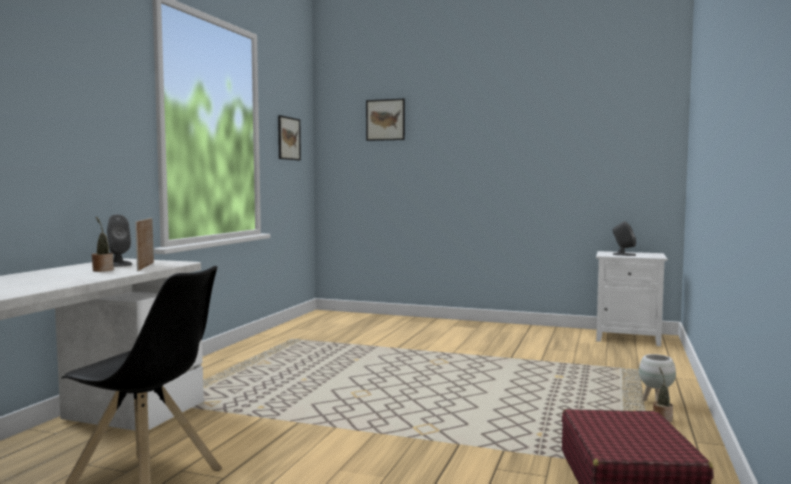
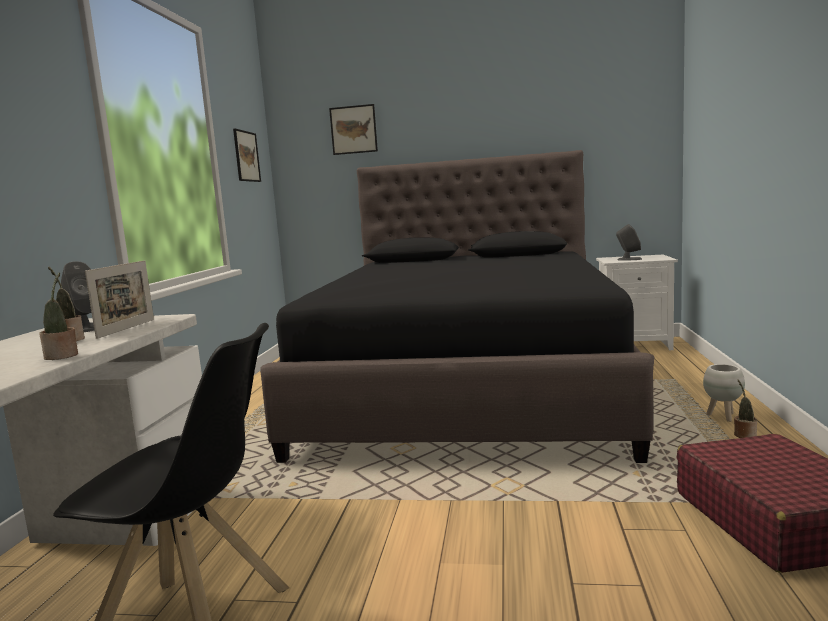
camera: 10 degrees left, 5 degrees up
picture frame [135,218,154,271] -> picture frame turned 150 degrees counterclockwise [85,260,154,339]
none -> potted plant [39,272,78,360]
none -> black bed [260,150,654,463]

